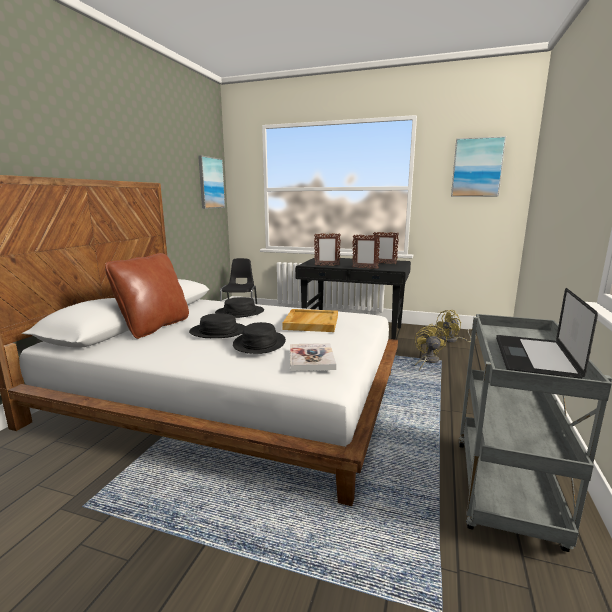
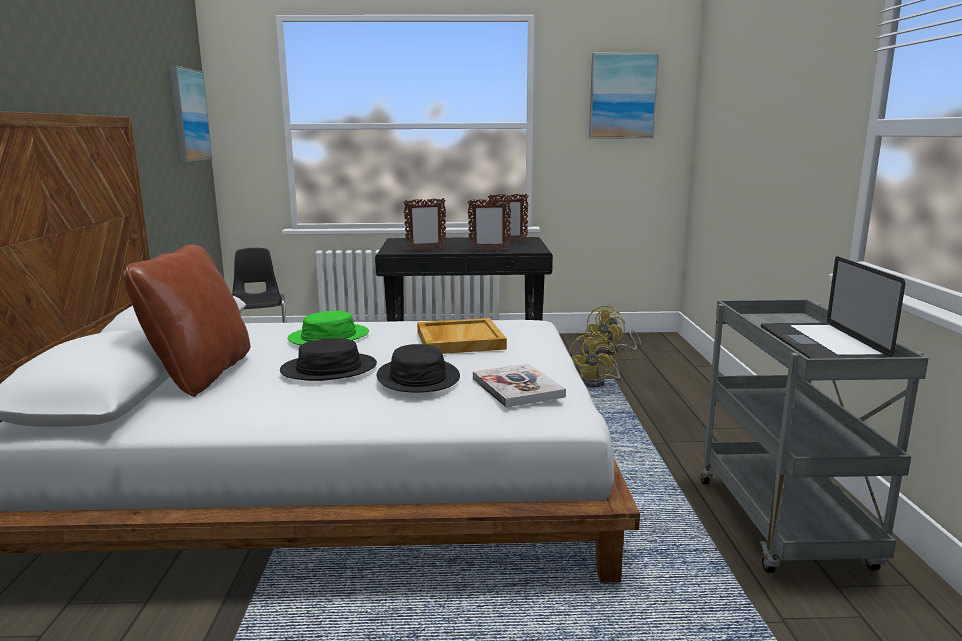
camera: 20 degrees left, 0 degrees up
black hat [215,297,264,318] -> green hat [288,311,369,345]
yellow fan [415,324,447,371] -> yellow fan turned 150 degrees counterclockwise [569,332,620,387]

